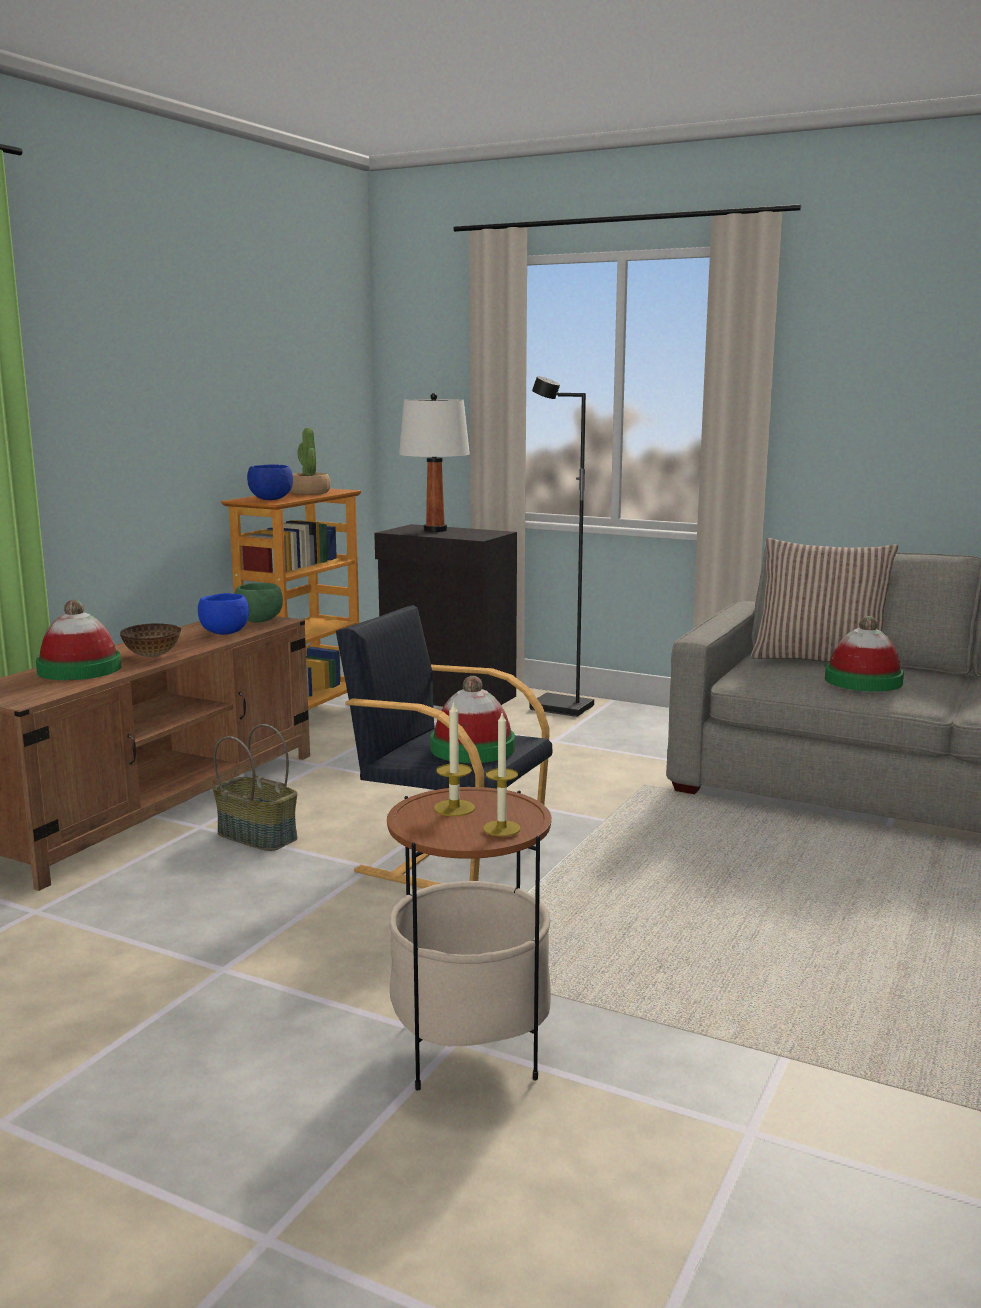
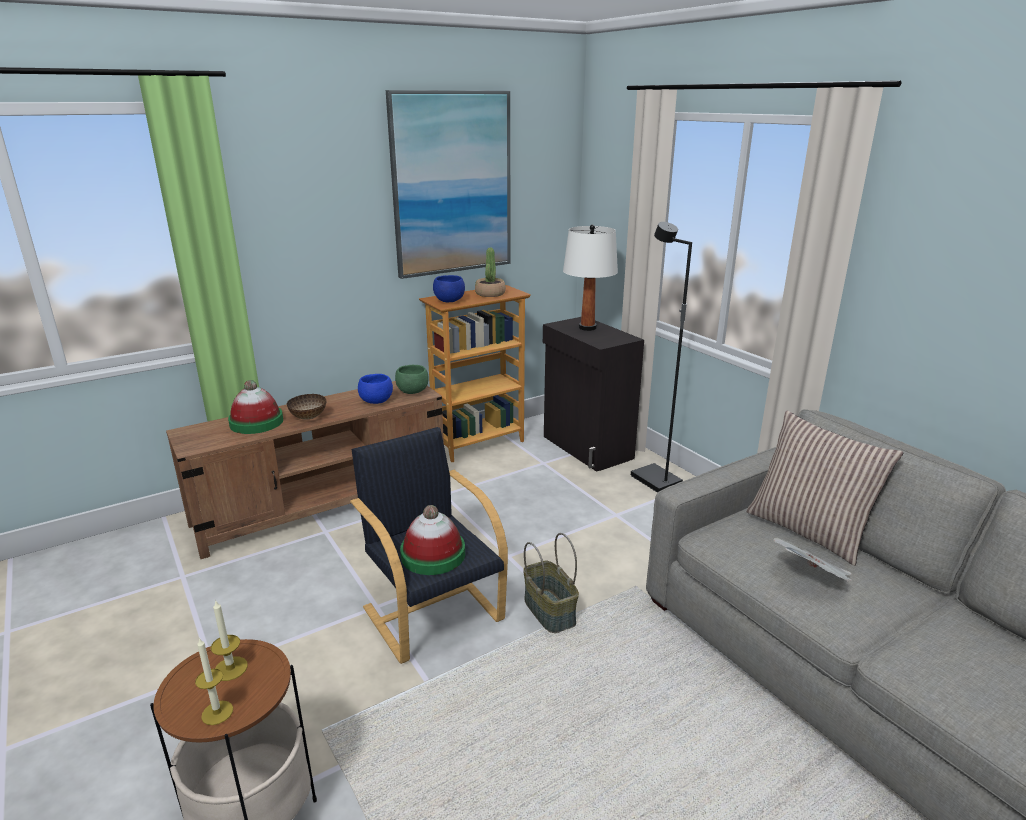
camera: 30 degrees right, 10 degrees up
basket [213,724,298,851] -> basket moved to [523,533,579,633]
hat [825,616,904,692] -> newspaper [774,537,852,582]
none -> picture [386,90,510,279]

